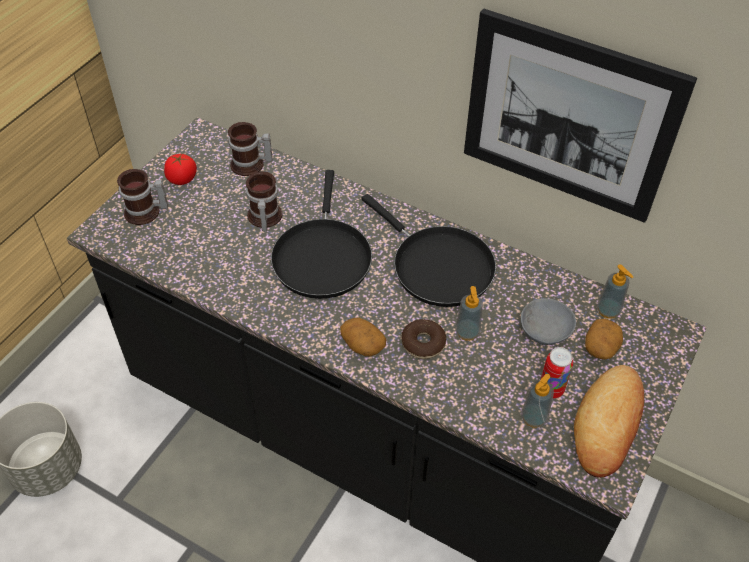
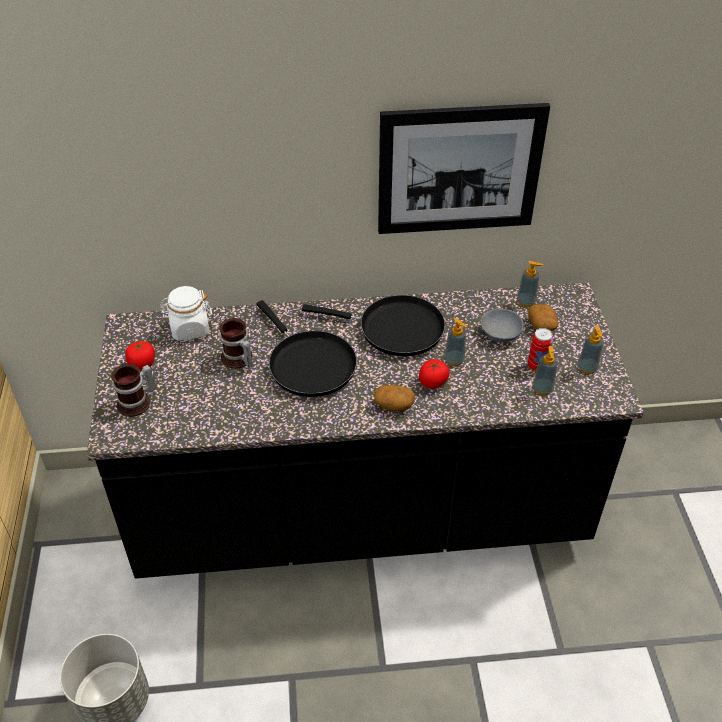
camera: 35 degrees left, 5 degrees down
mug [228,122,273,176] -> white jar [160,286,212,341]
donut [401,319,446,359] -> tomato [419,359,450,389]
bread [574,365,644,478] -> soap dispenser [578,325,604,374]

